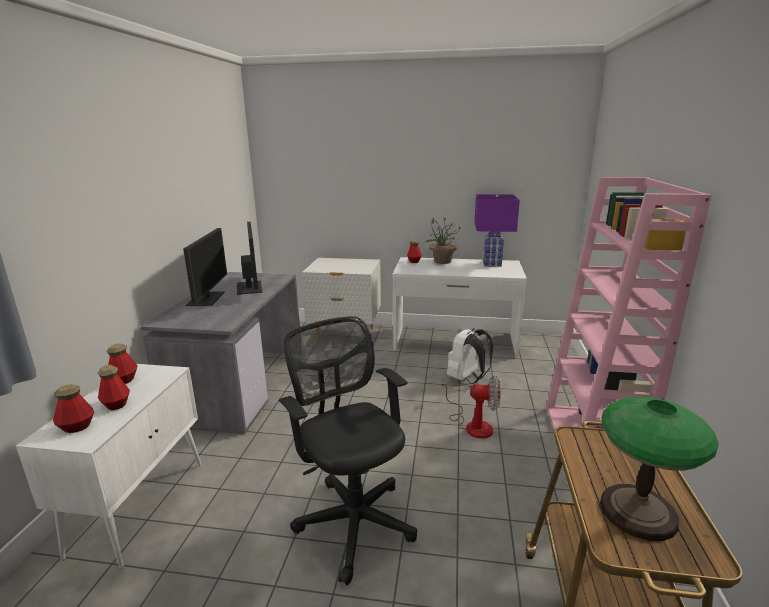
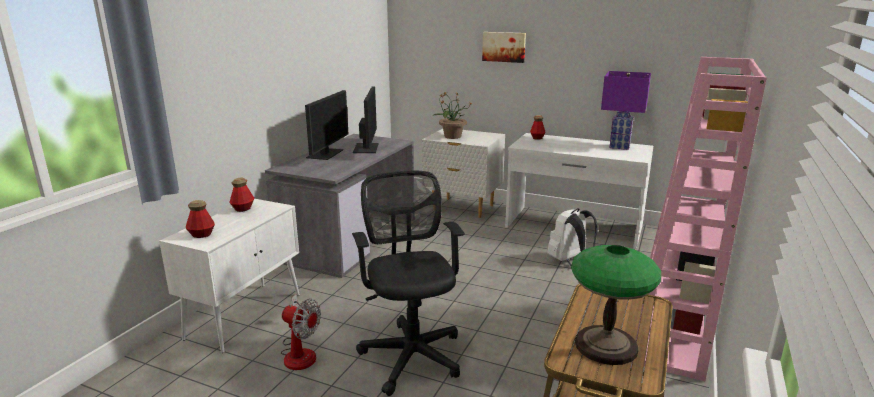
camera: 15 degrees right, 0 degrees up
bottle [98,365,130,410] -> none
potted plant [425,217,460,264] -> potted plant moved to [432,92,471,139]
fan [441,376,501,439] -> fan moved to [281,294,321,370]
none -> picture [482,32,526,63]

